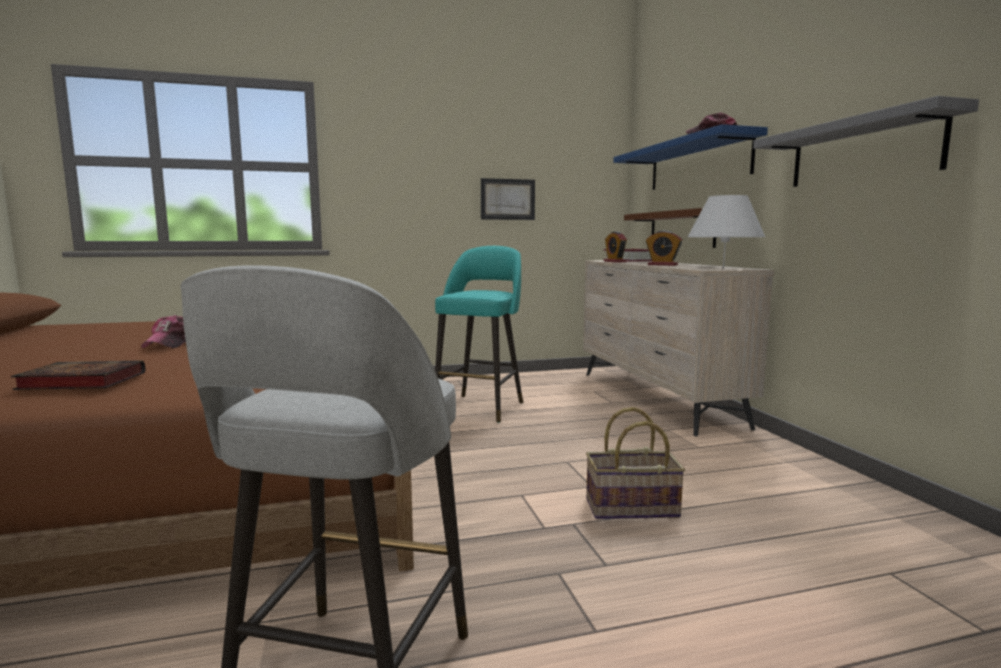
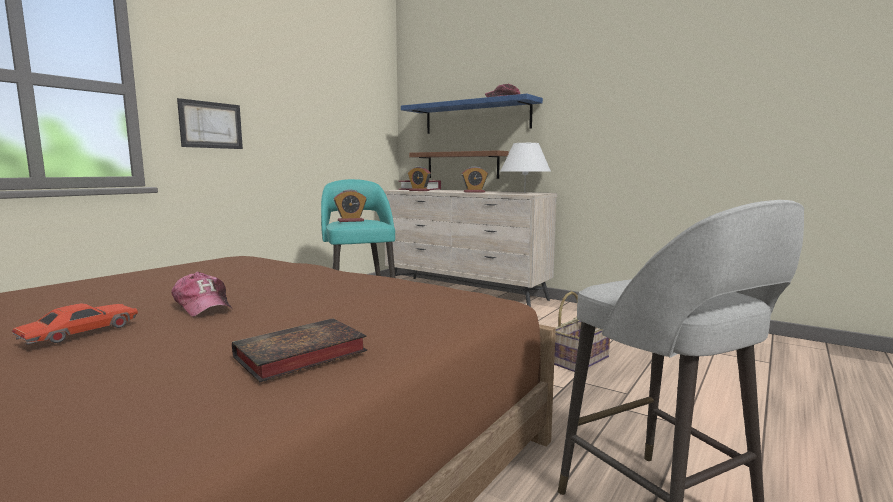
camera: 40 degrees left, 0 degrees up
picture [481,178,535,220] -> picture moved to [177,98,243,149]
grey shelf [753,96,979,187] -> none
none -> red toy car [12,303,138,345]
none -> alarm clock [334,189,367,222]

